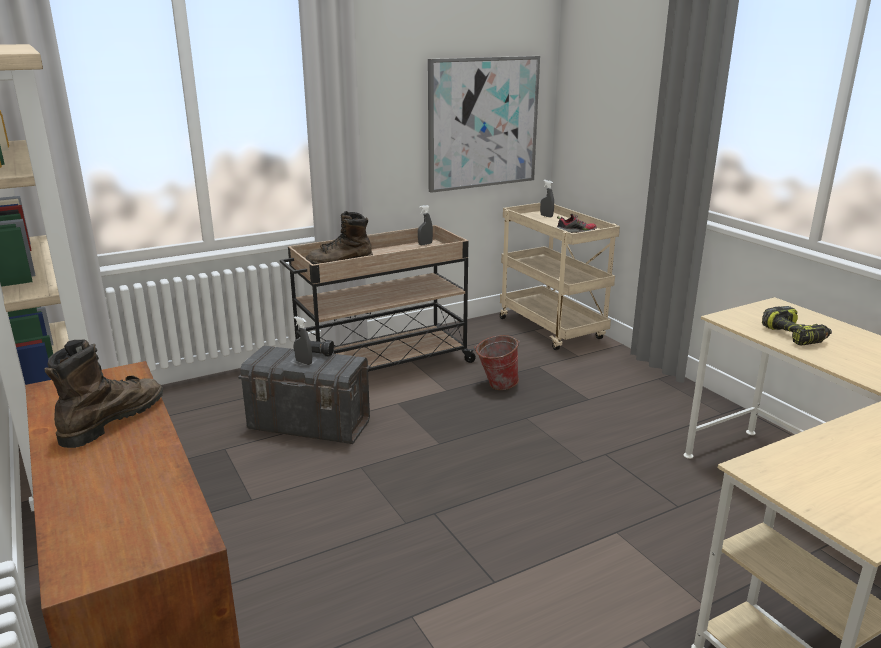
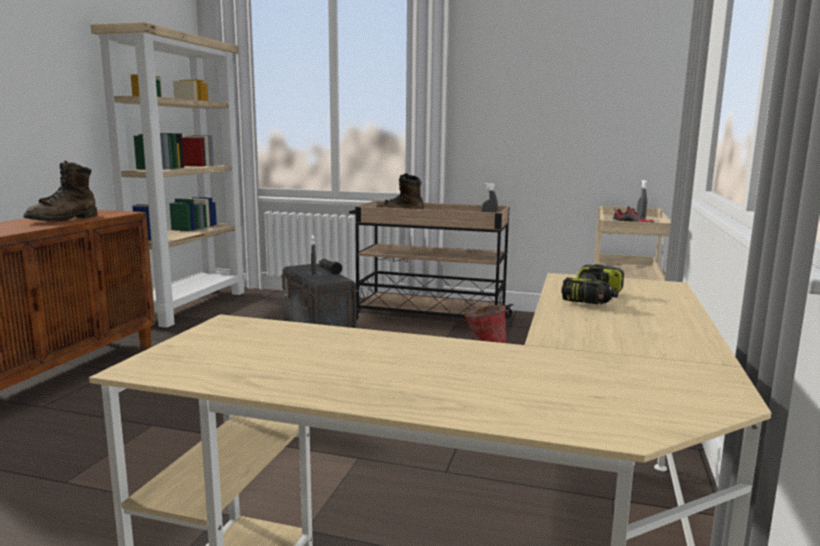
camera: 45 degrees right, 10 degrees down
brown boot [44,339,163,448] -> brown boot turned 135 degrees clockwise [23,160,97,222]
picture [428,56,540,193] -> none

